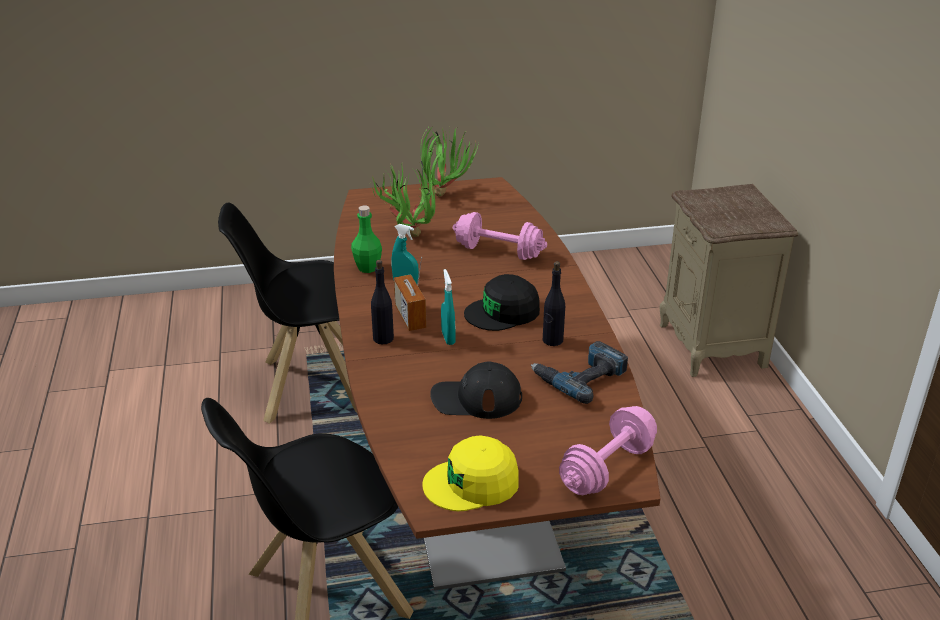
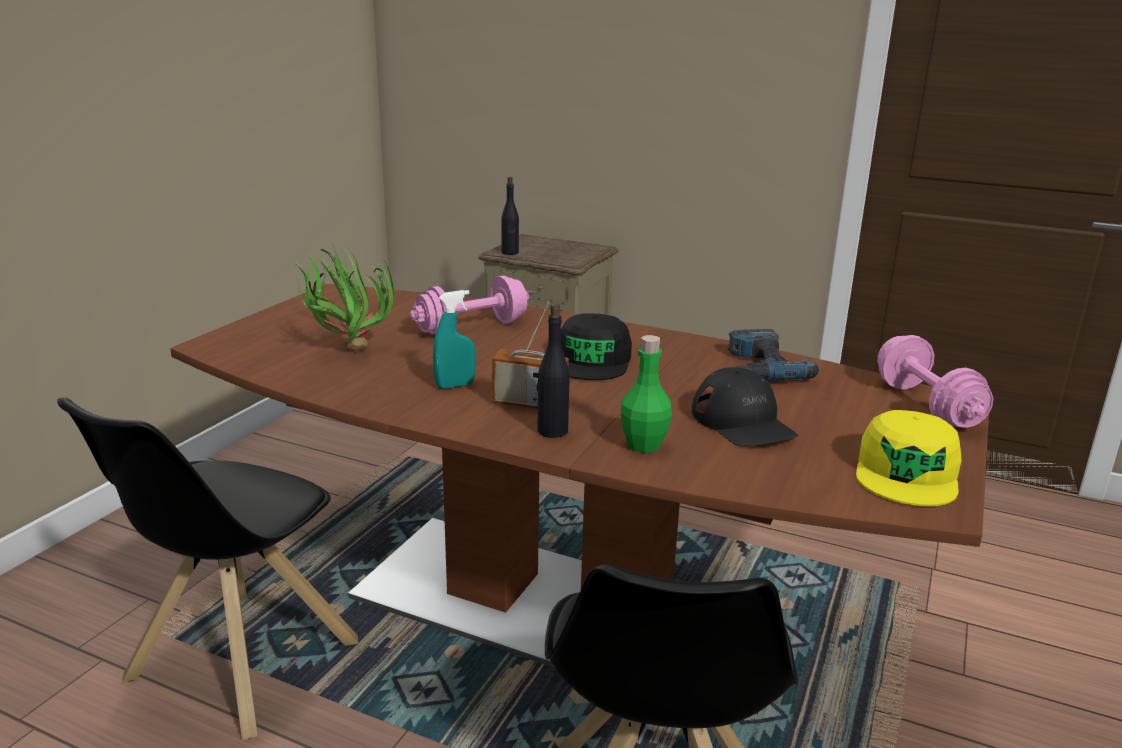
camera: 55 degrees left, 10 degrees down
green bottle [351,205,382,273] -> green bottle moved to [621,335,672,453]
potted plant [420,128,479,197] -> none
black cap [430,362,522,419] -> black cap turned 60 degrees counterclockwise [692,367,798,446]
turquoise spray bottle [441,269,455,345] -> none
black bottle [543,261,565,346] -> black bottle moved to [501,177,519,255]

